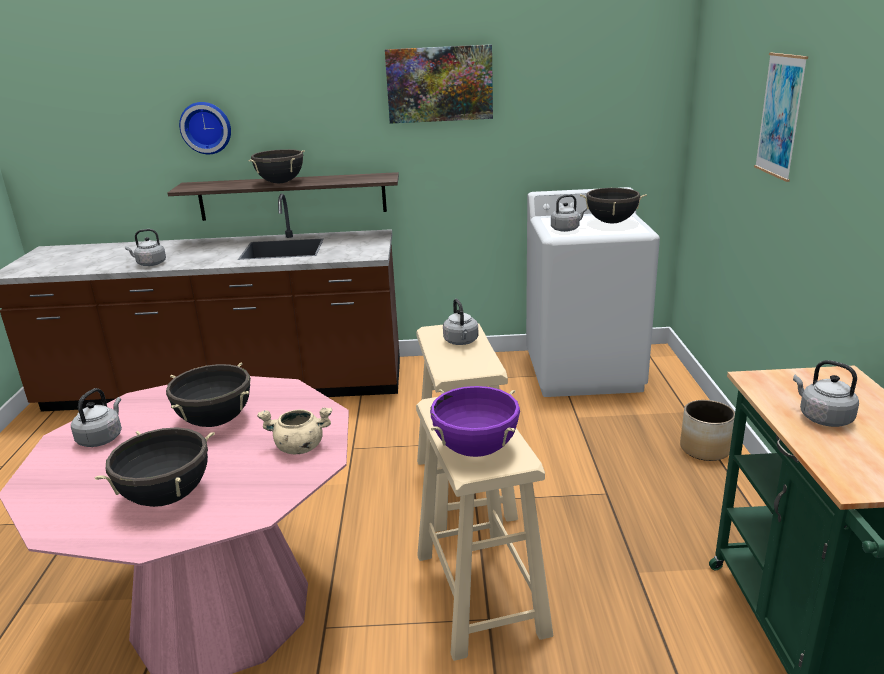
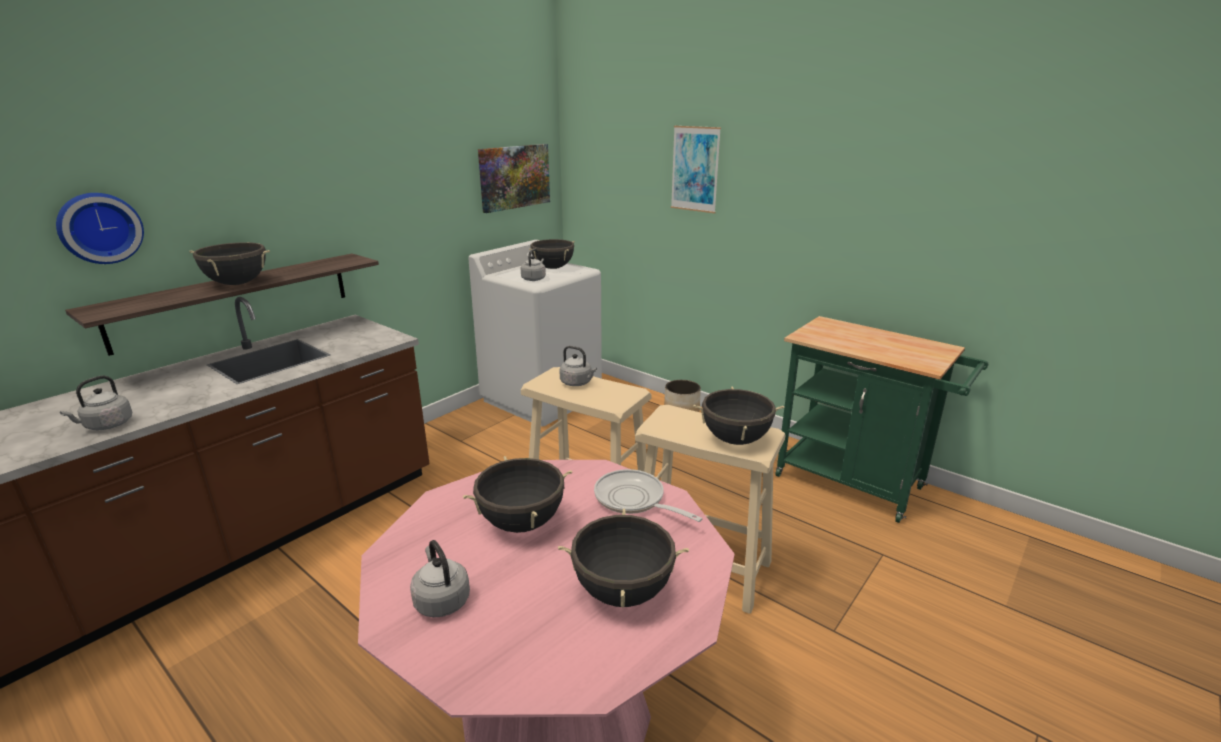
camera: 50 degrees left, 0 degrees up
beige cooking pot [257,407,332,454] -> frying pan [594,469,702,522]
picture [385,44,493,124] -> picture moved to [478,144,550,213]
purple cooking pot [430,386,520,457] -> black cooking pot [694,386,784,445]
grey kettle [793,360,859,427] -> none

